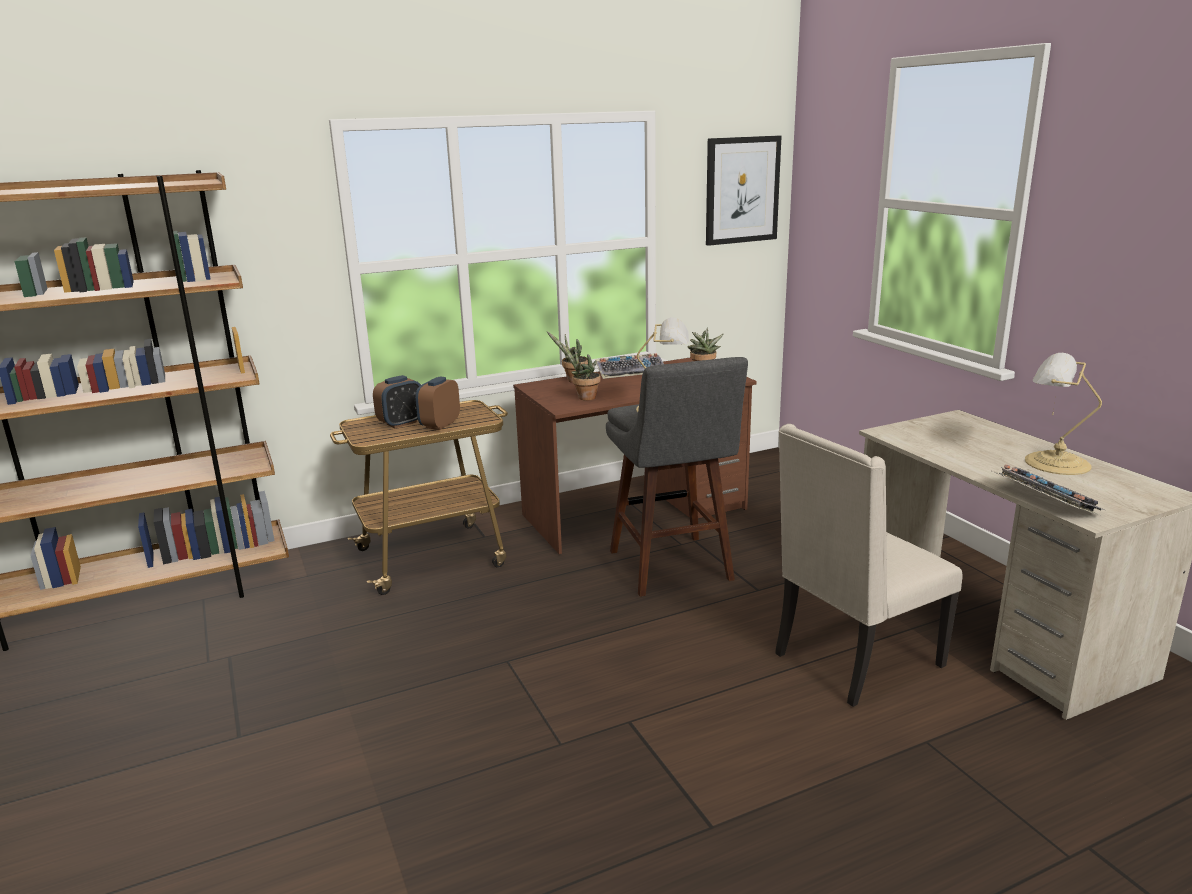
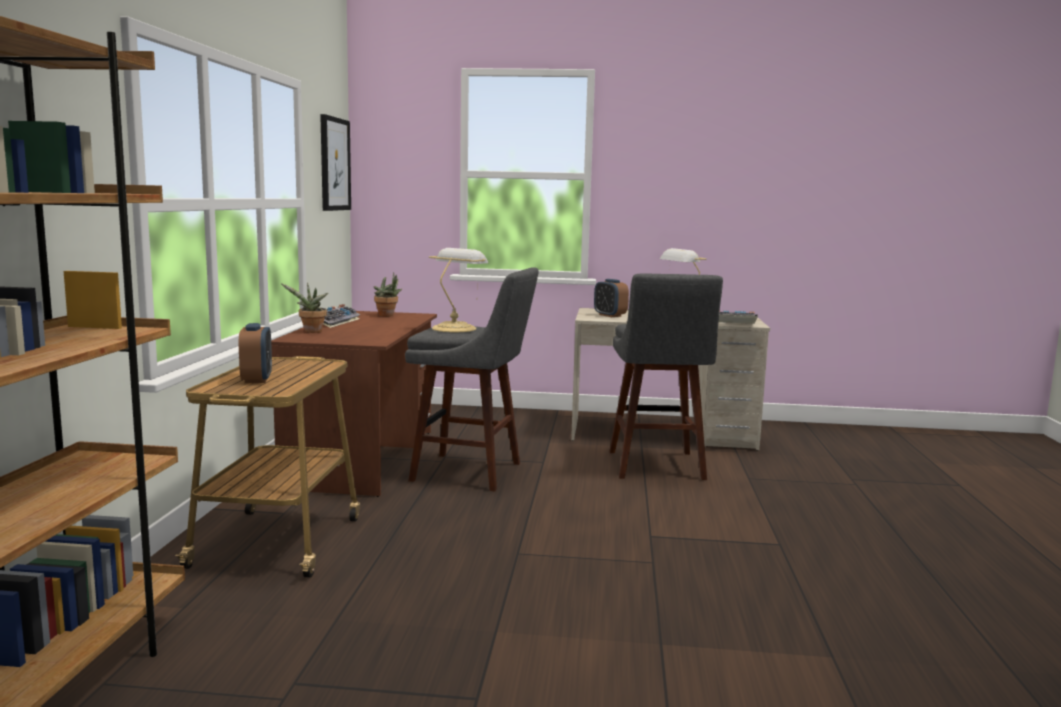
camera: 60 degrees left, 10 degrees down
alarm clock [415,376,460,430] -> alarm clock moved to [594,279,629,317]
potted plant [561,343,601,401] -> none
beige chair [775,424,963,707] -> grey stool [609,274,723,480]

